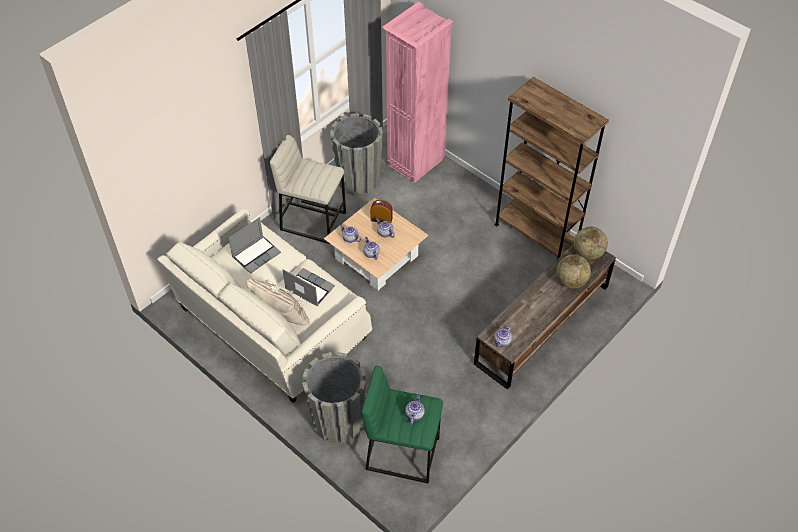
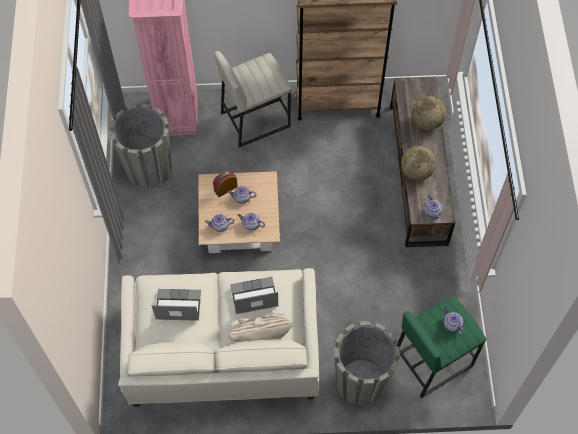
camera: 45 degrees left, 10 degrees up
laptop [228,217,281,274] -> laptop turned 90 degrees counterclockwise [152,289,201,321]
beige stool [270,135,346,244] -> beige stool moved to [214,51,291,147]
globe [574,227,608,260] -> globe moved to [401,146,436,181]

